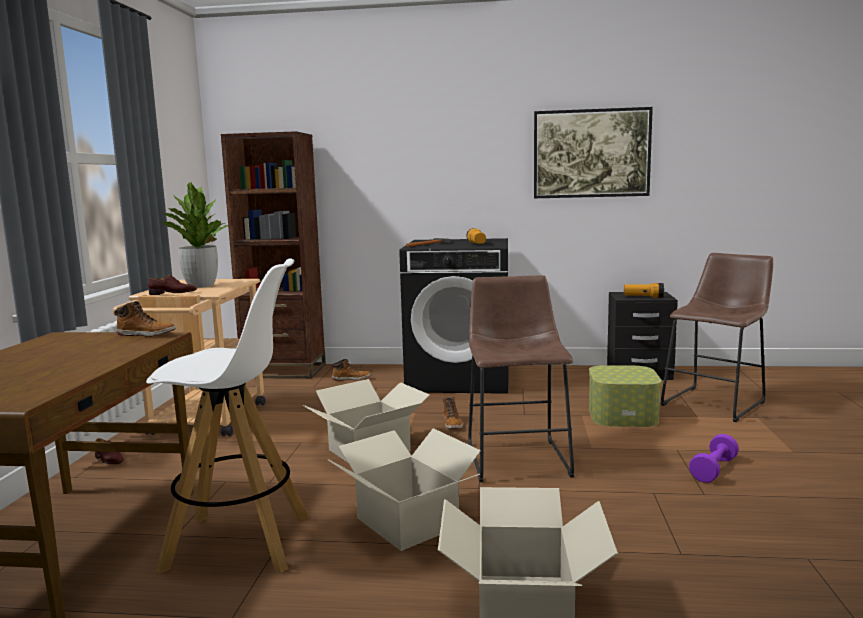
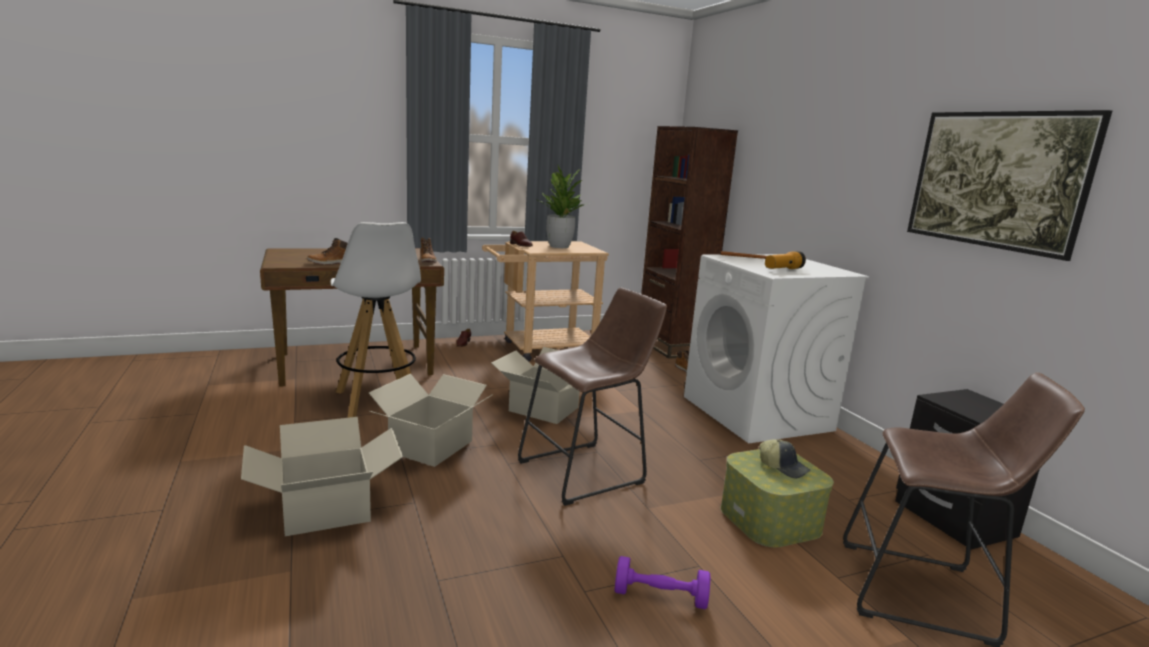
camera: 60 degrees right, 5 degrees up
black washing machine [399,238,508,394] -> white washing machine [684,254,869,443]
boot [443,397,463,429] -> boot moved to [307,238,348,265]
flashlight [624,283,664,298] -> none
none -> cap [759,439,811,478]

